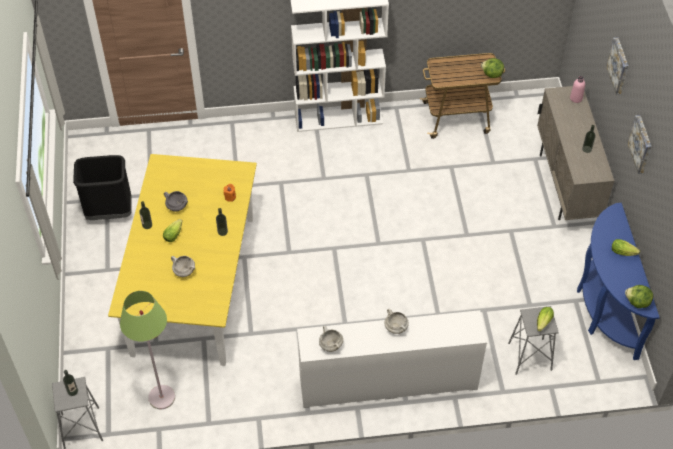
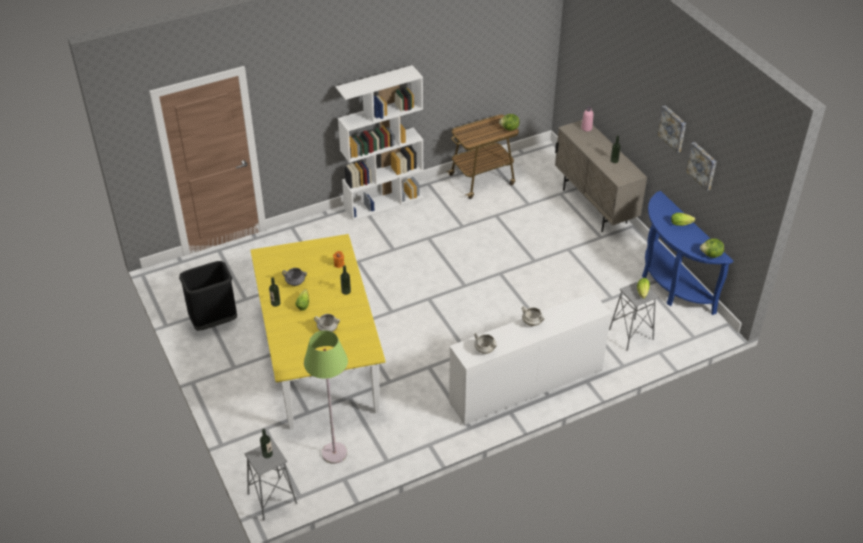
camera: 20 degrees left, 10 degrees down
picture [606,38,629,94] -> picture moved to [686,142,717,191]

